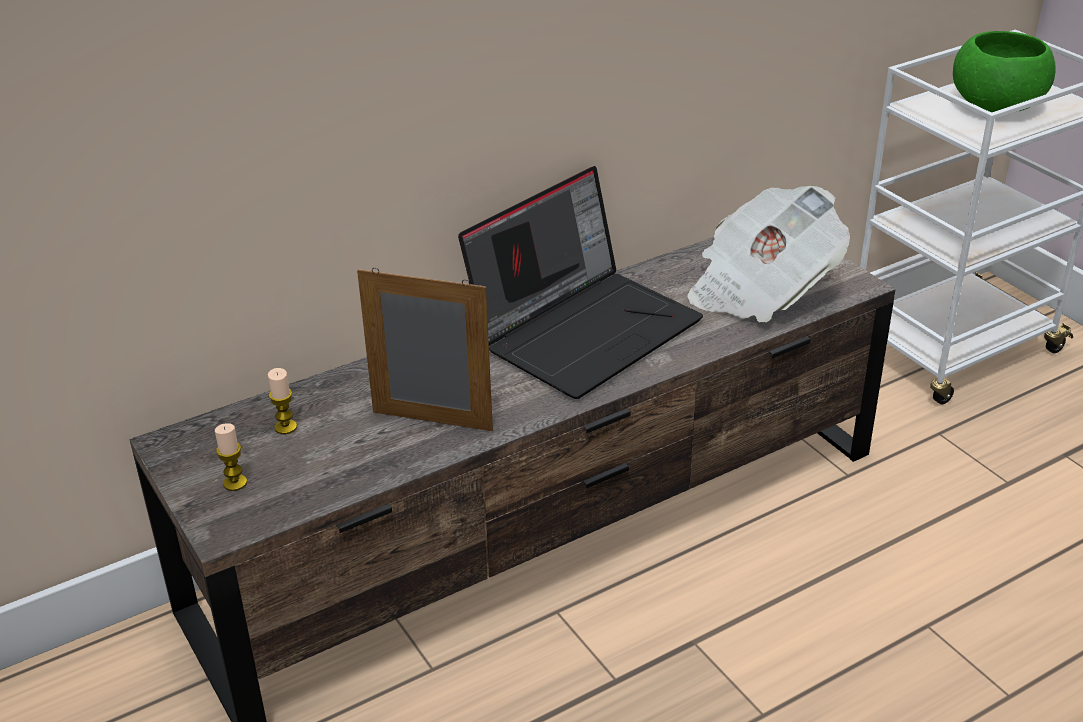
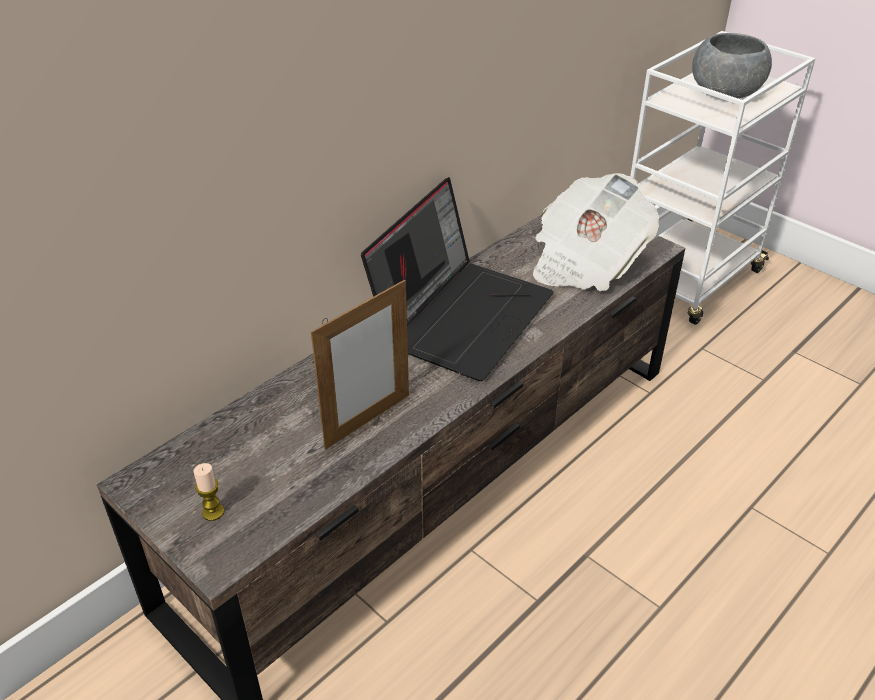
camera: 15 degrees left, 5 degrees up
candle [268,368,297,434] -> none
picture frame [357,268,493,431] -> picture frame turned 135 degrees clockwise [311,280,409,450]
green bowl [953,31,1056,112] -> grey bowl [692,33,772,98]

